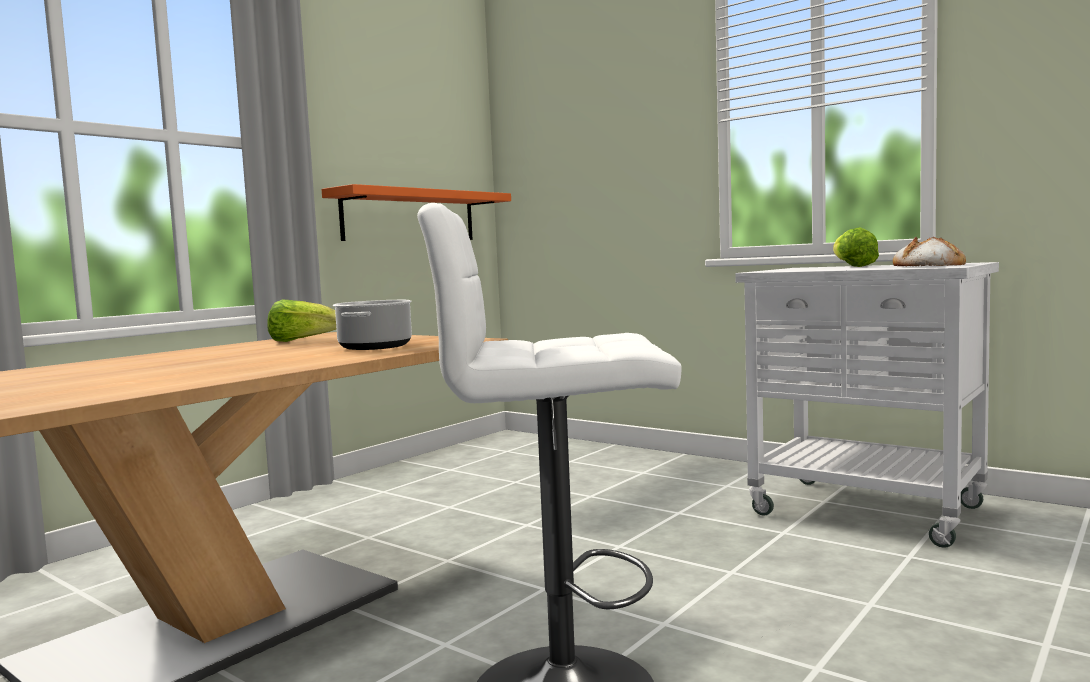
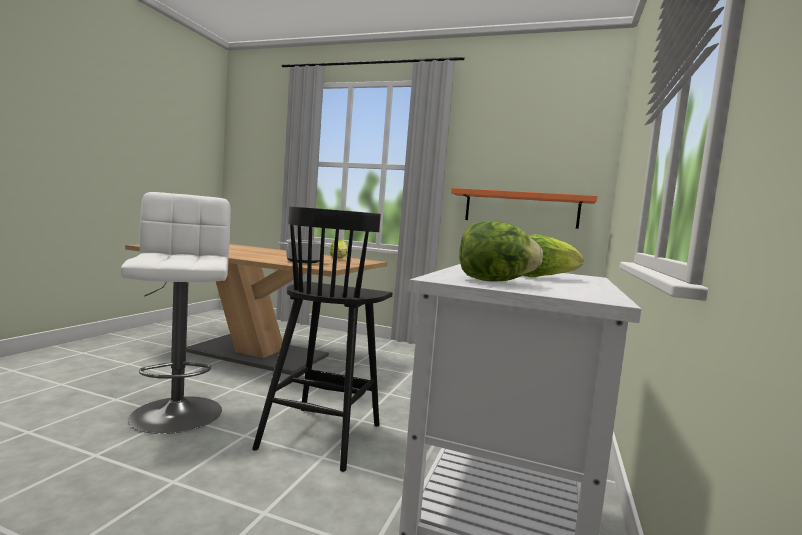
camera: 70 degrees right, 0 degrees up
bread [893,237,966,266] -> lettuce [460,221,543,282]
none -> black stool [252,207,393,472]

